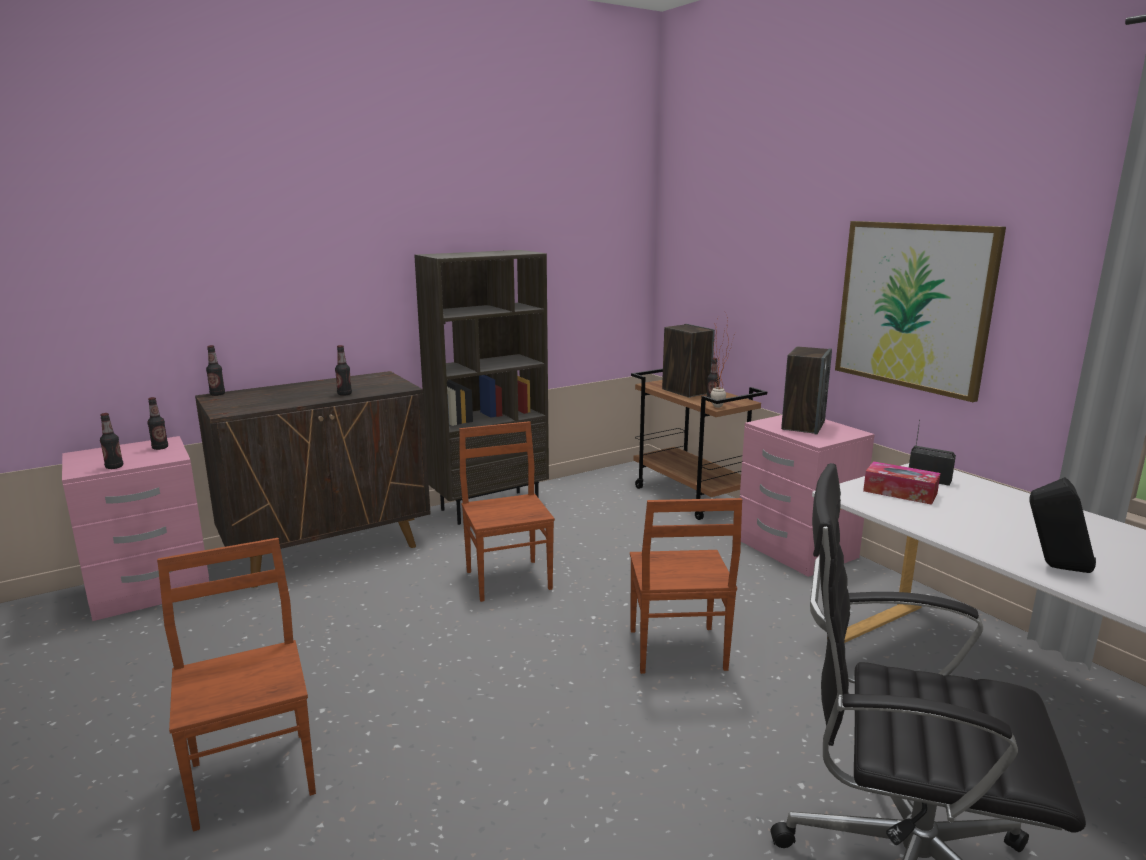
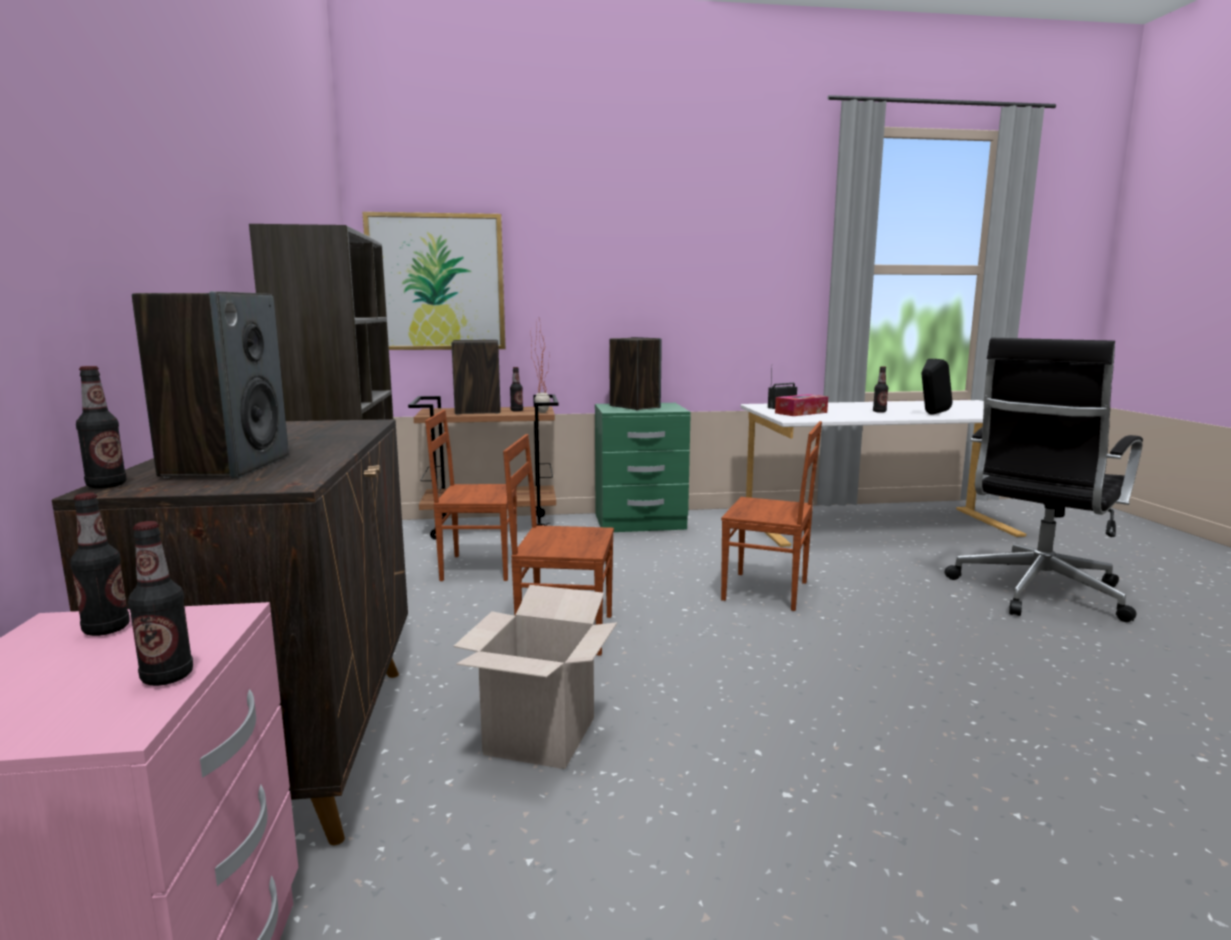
camera: 65 degrees left, 5 degrees down
brown chair [157,538,316,832] -> brown chair moved to [425,410,517,581]
bottle [335,345,352,396] -> bottle moved to [873,366,888,413]
pink nightstand [740,415,875,577] -> green nightstand [595,403,691,532]
picture [835,221,1006,402] -> picture moved to [362,212,506,350]
none -> speaker [132,291,289,478]
none -> cardboard box [453,585,617,769]

